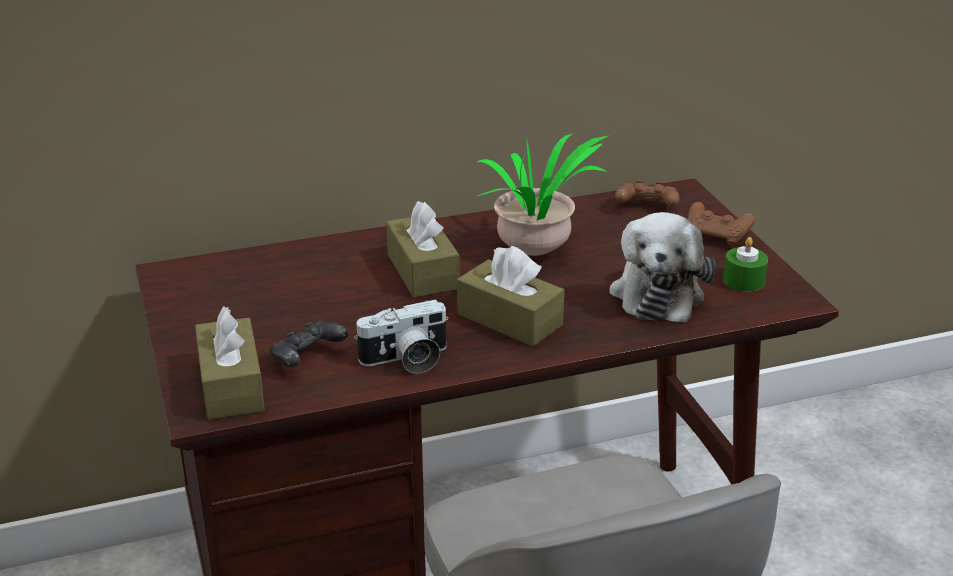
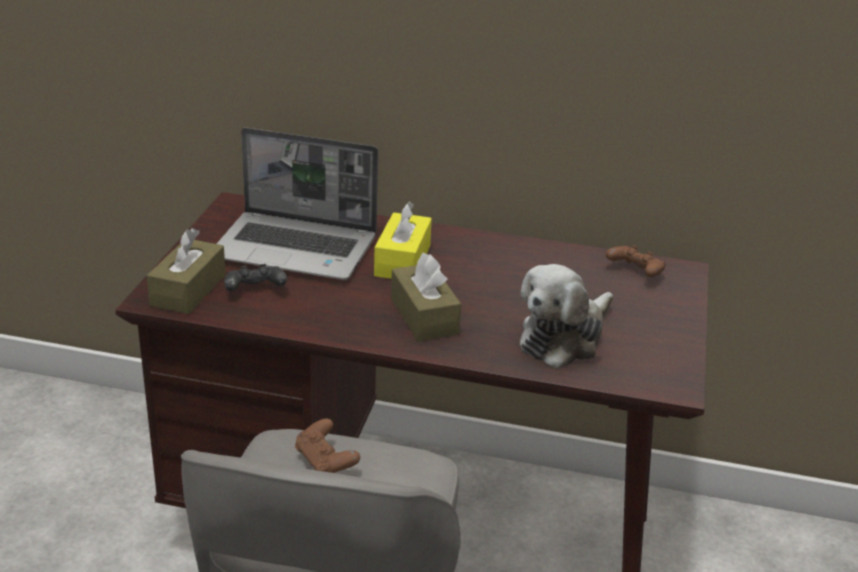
camera: 30 degrees right, 0 degrees up
camera [354,299,449,374] -> none
brown tissue box [386,201,460,297] -> yellow tissue box [374,202,432,279]
potted plant [476,134,609,256] -> none
brown game controller [688,202,755,247] -> brown game controller moved to [295,418,360,473]
green candle [723,237,768,291] -> none
none -> laptop [217,127,378,280]

